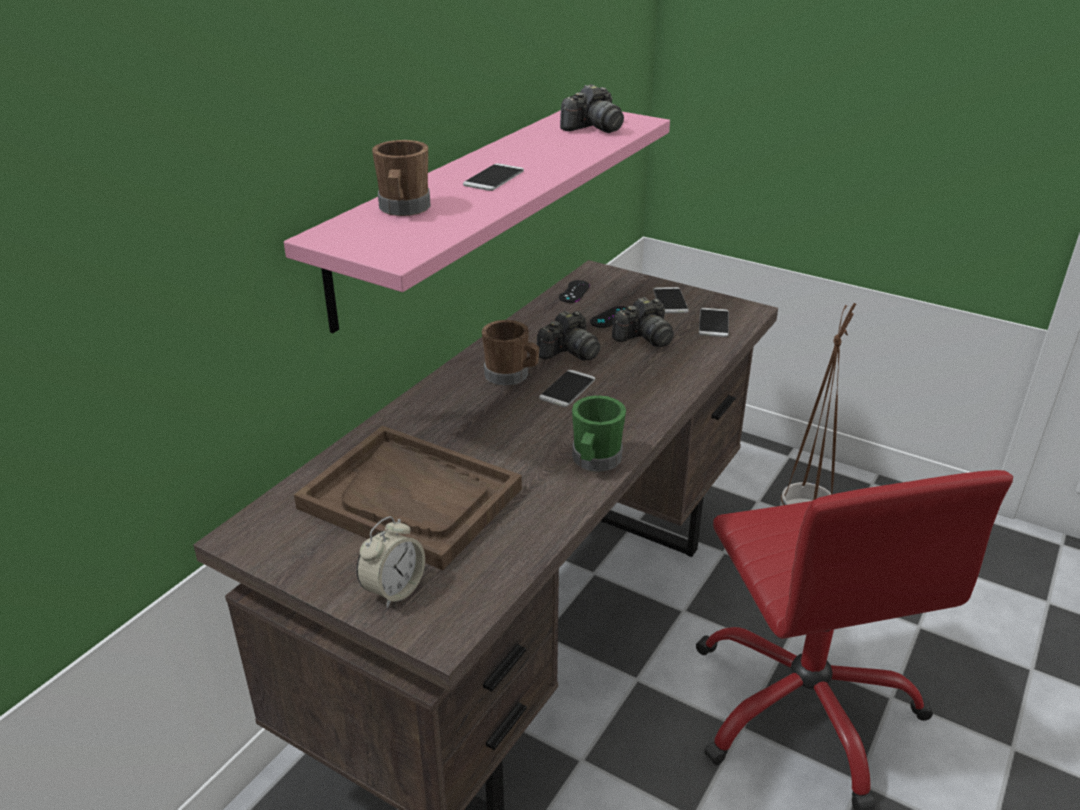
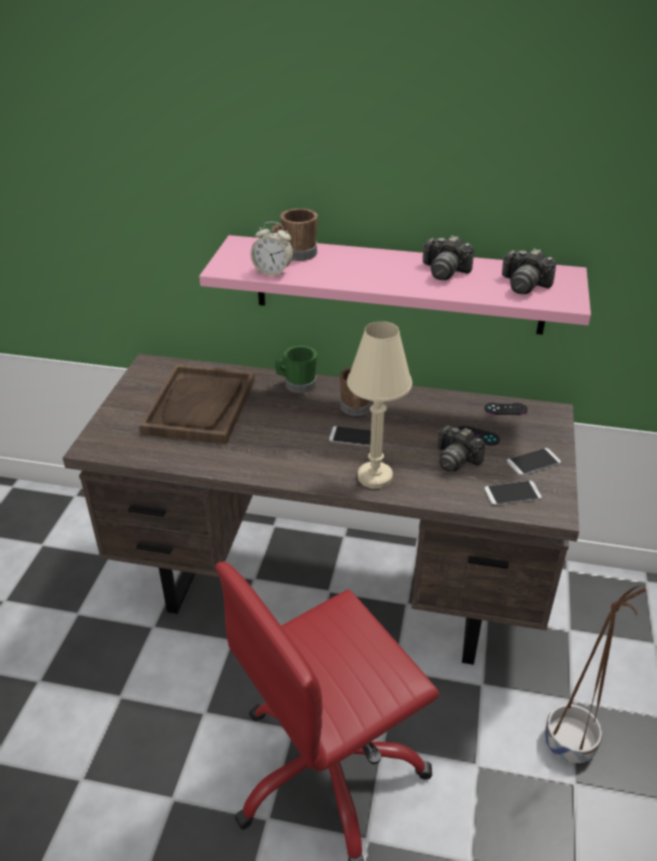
camera: 70 degrees right, 5 degrees up
alarm clock [357,516,425,608] -> alarm clock moved to [251,222,293,277]
phone [463,163,524,191] -> none
camera [537,311,600,361] -> camera moved to [423,235,474,280]
green mug [572,395,626,472] -> green mug moved to [275,345,317,393]
none -> beige table lamp [347,321,412,489]

